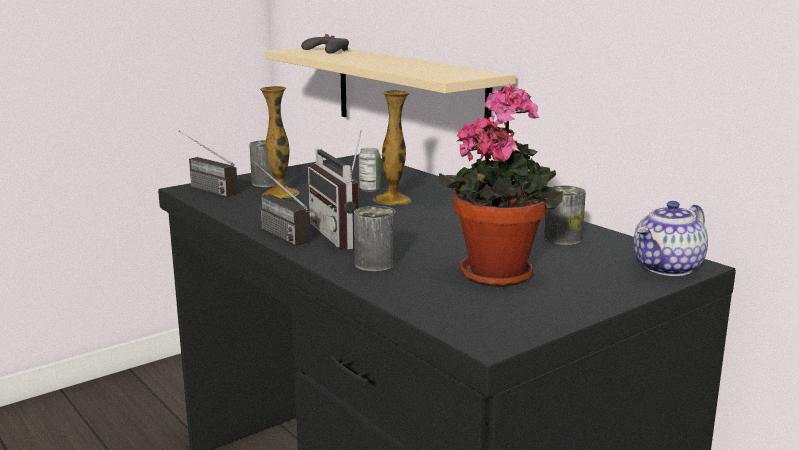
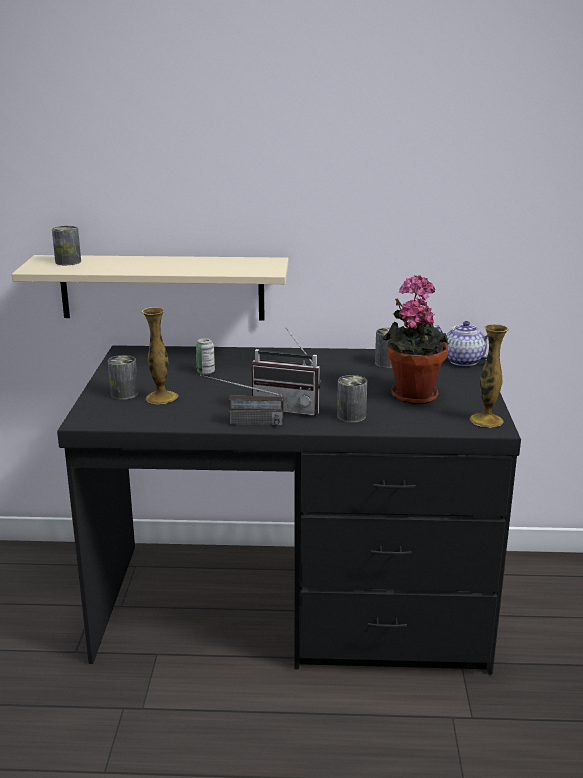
camera: 50 degrees left, 5 degrees up
radio [179,131,238,197] -> none
grey game controller [301,34,349,54] -> can [52,226,81,265]
vase [373,90,411,205] -> vase moved to [470,324,509,427]
teapot [633,201,708,276] -> teapot turned 120 degrees clockwise [434,321,488,366]

